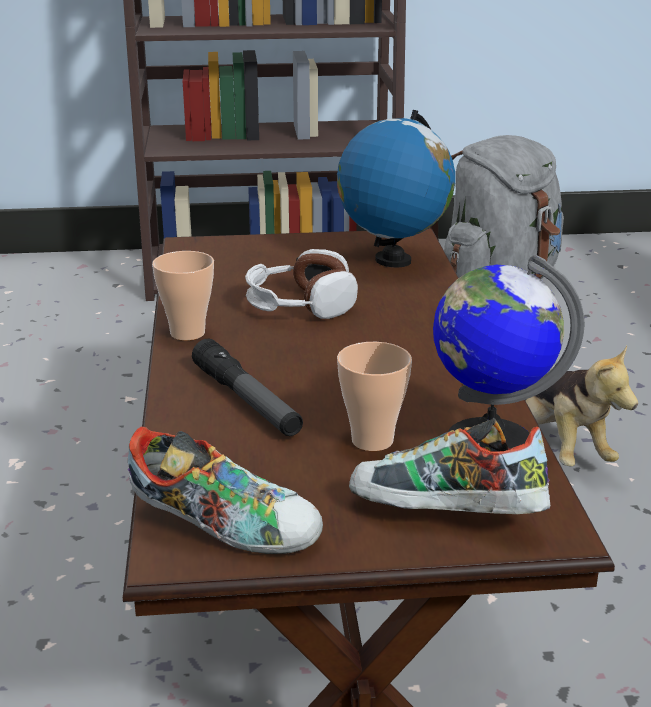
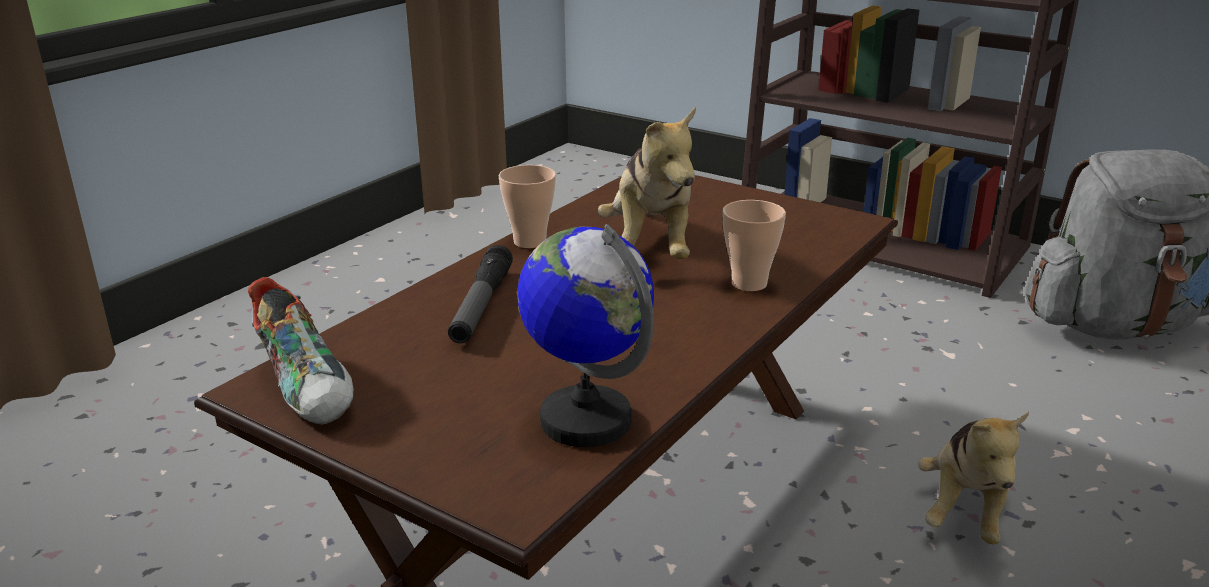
camera: 40 degrees right, 0 degrees up
headphones [245,249,358,319] -> plush toy [598,106,696,259]
globe [337,110,455,267] -> none
cup [337,342,412,451] -> cup moved to [722,200,786,291]
shoe [349,418,550,514] -> none

